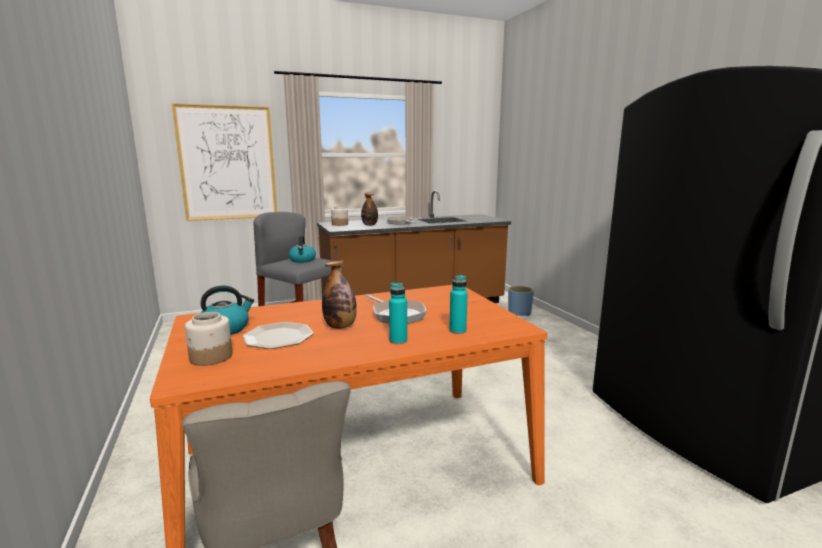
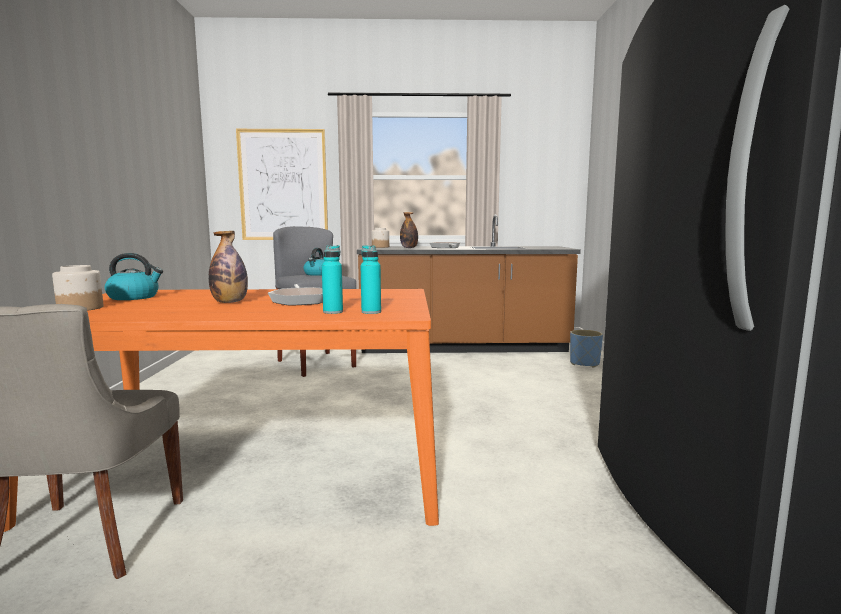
camera: 20 degrees right, 5 degrees down
plate [243,322,314,349] -> none
turquoise bottle [389,283,407,344] -> turquoise bottle moved to [361,245,381,314]

